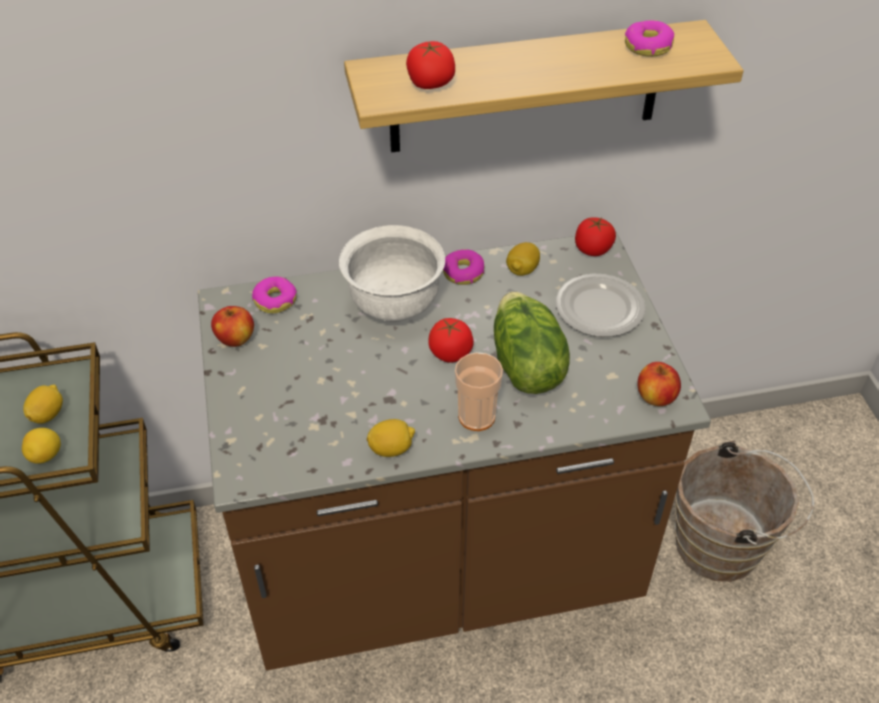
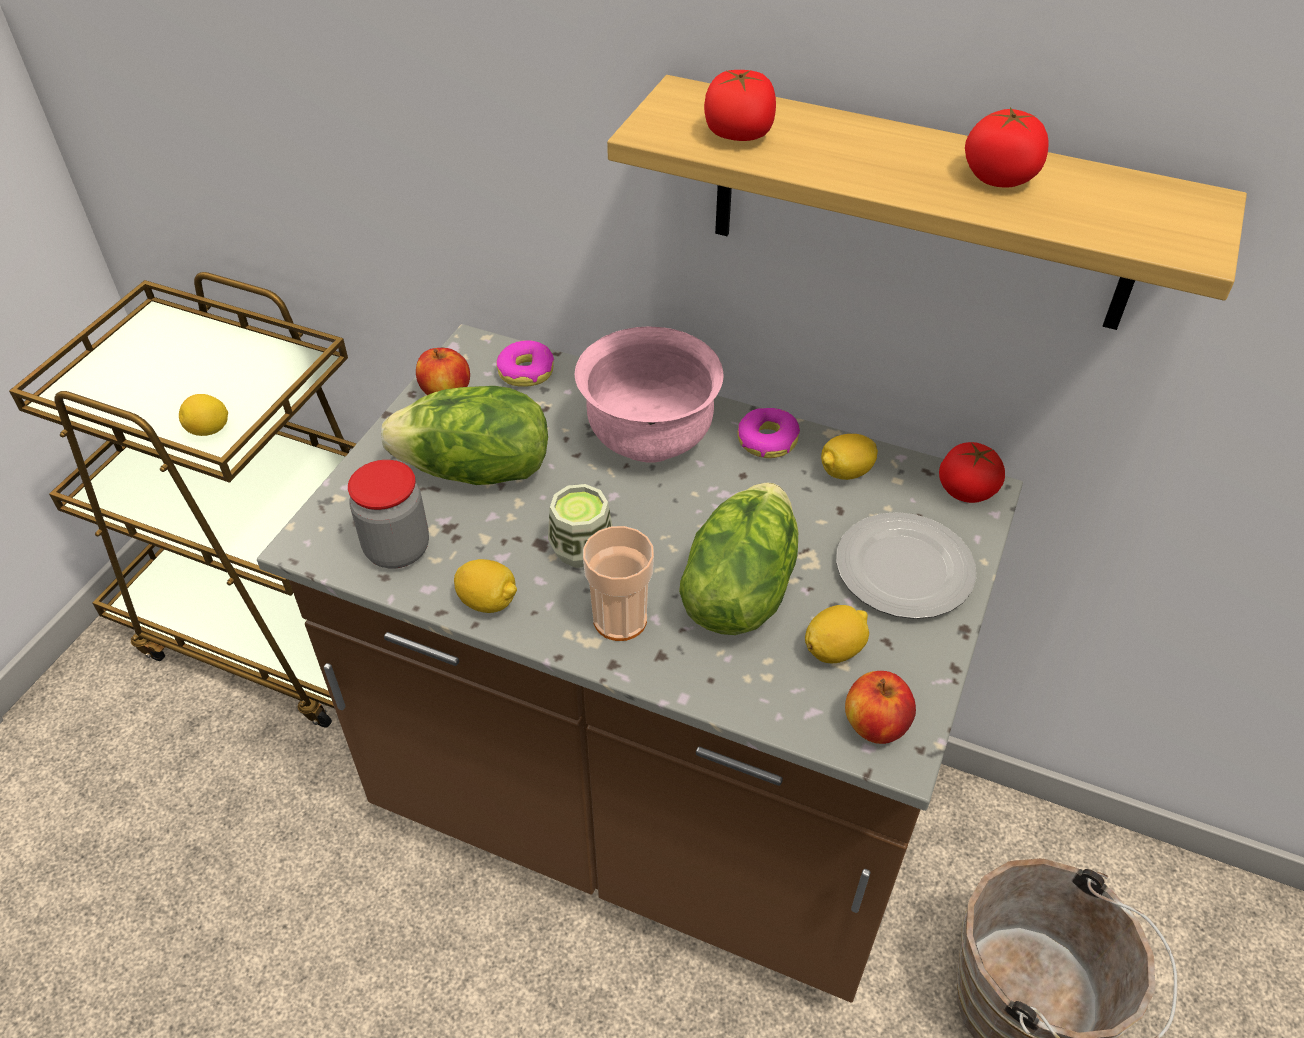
camera: 35 degrees right, 0 degrees up
lemon [23,384,63,424] -> lemon moved to [805,605,869,663]
white bowl [339,225,445,322] -> pink bowl [575,327,723,463]
tomato [428,318,474,363] -> tomato moved to [965,107,1048,188]
donut [625,20,674,57] -> none
none -> jar [348,460,429,569]
none -> lettuce [381,386,548,485]
none -> cup [548,484,612,568]

